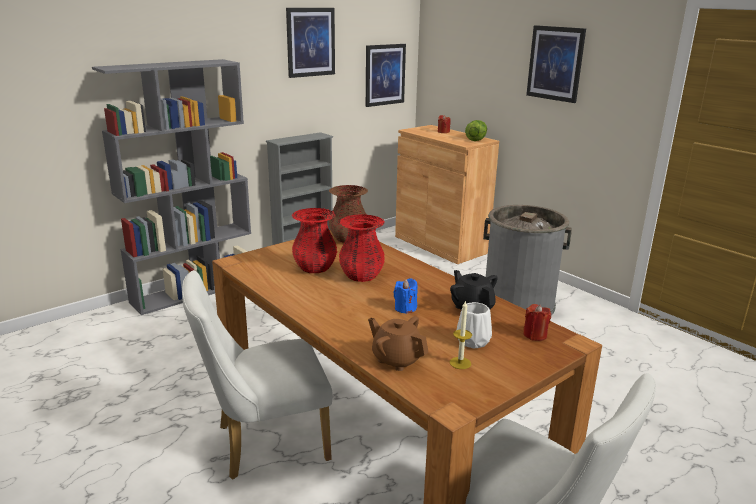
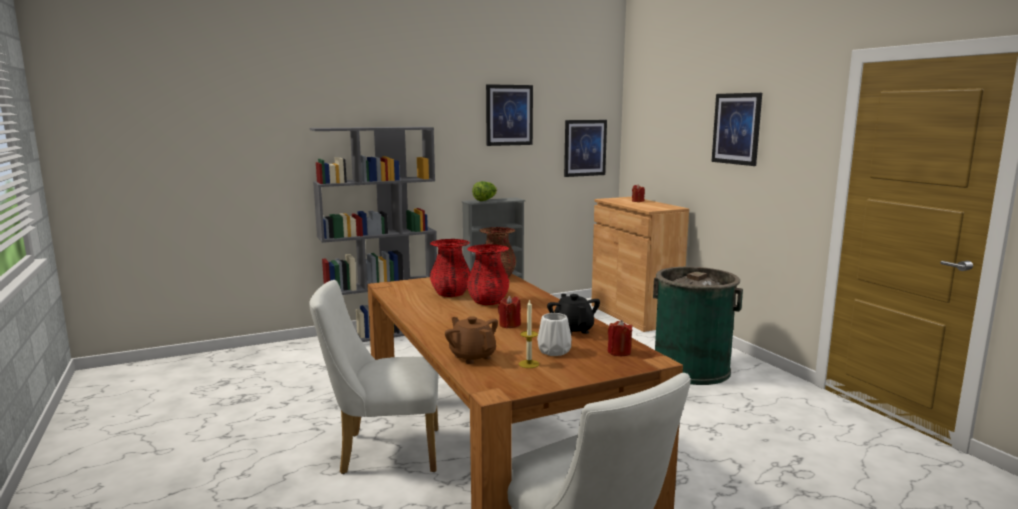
camera: 15 degrees right, 10 degrees down
blue candle [394,278,417,314] -> red candle [498,295,521,328]
lettuce [465,120,487,141] -> lettuce moved to [472,181,497,201]
grey trash can [483,205,572,315] -> green trash can [653,267,743,385]

